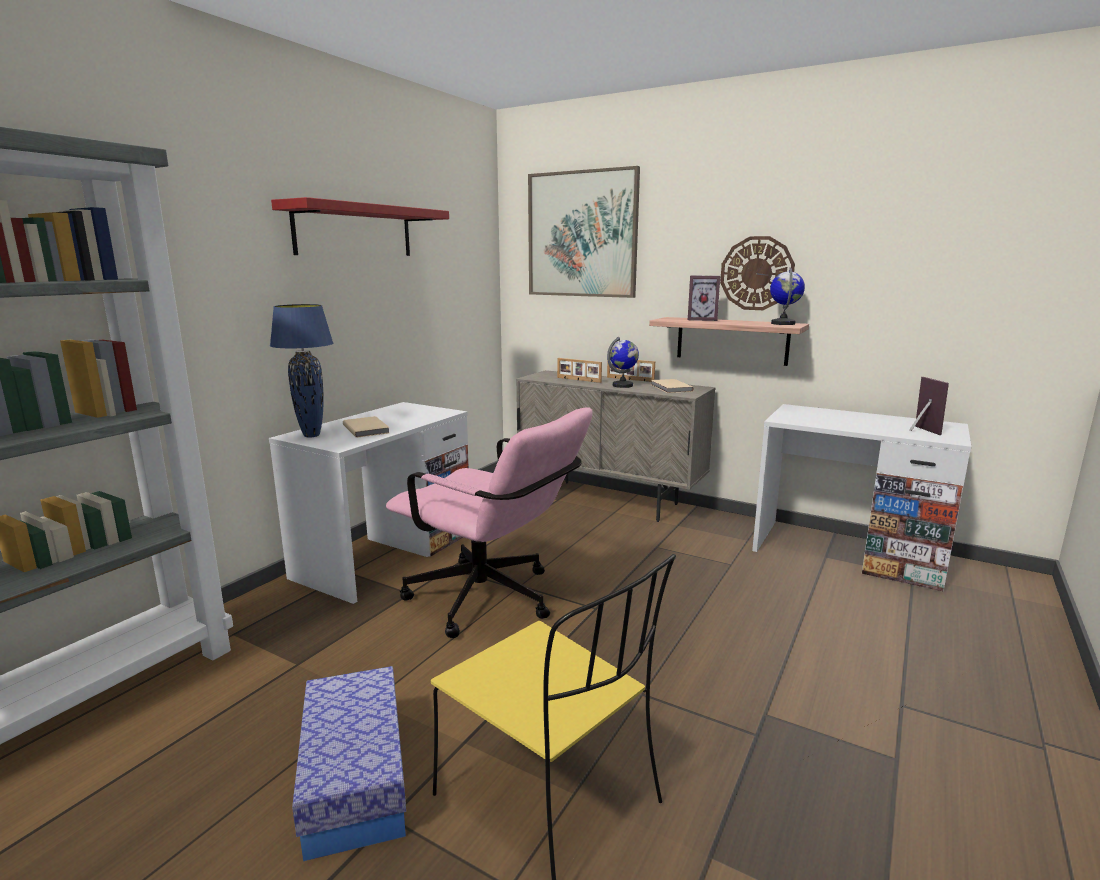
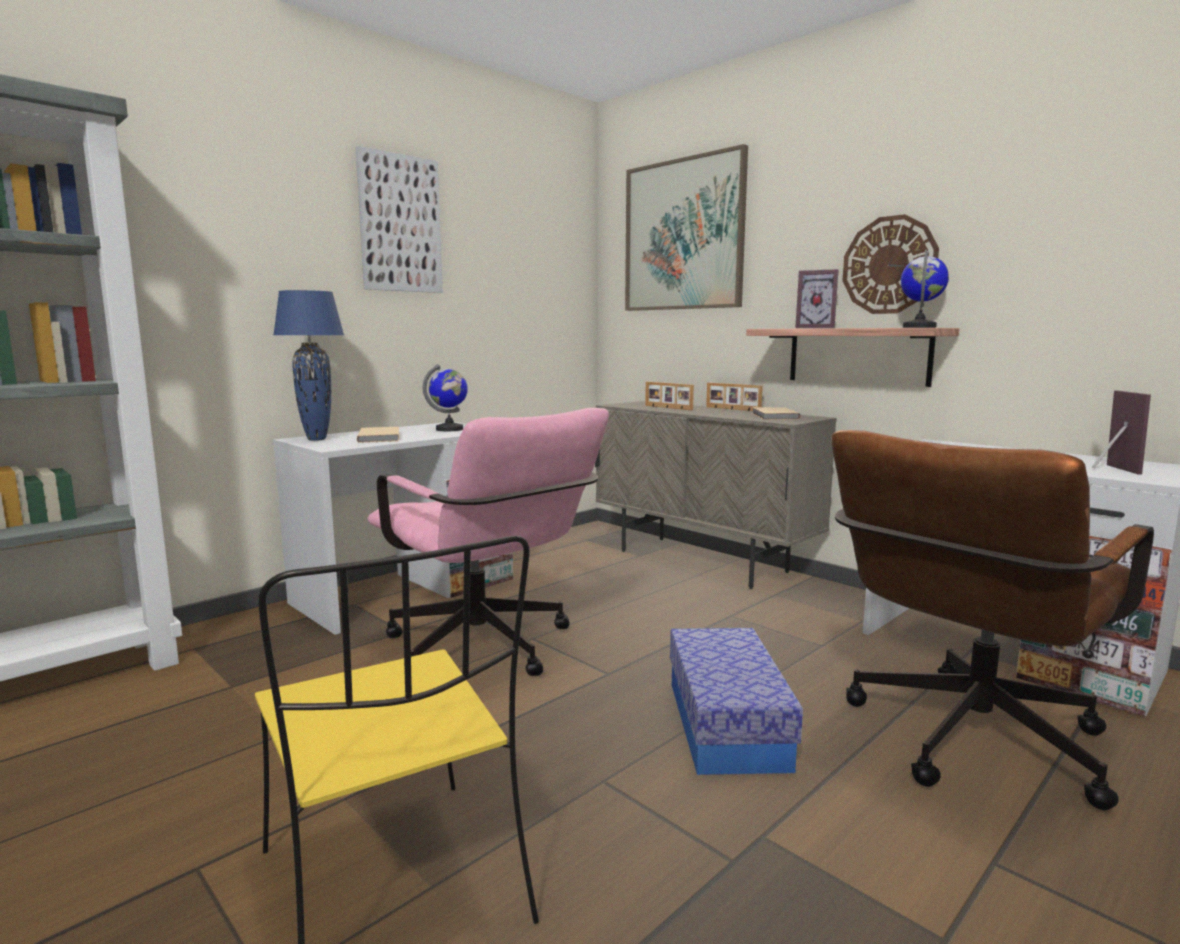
camera: 15 degrees right, 5 degrees down
red shelf [271,197,449,256] -> picture [355,146,443,293]
storage box [292,666,406,861] -> storage box moved to [670,628,803,775]
globe [607,337,639,388] -> globe moved to [423,364,468,431]
none -> brown office chair [831,430,1154,811]

